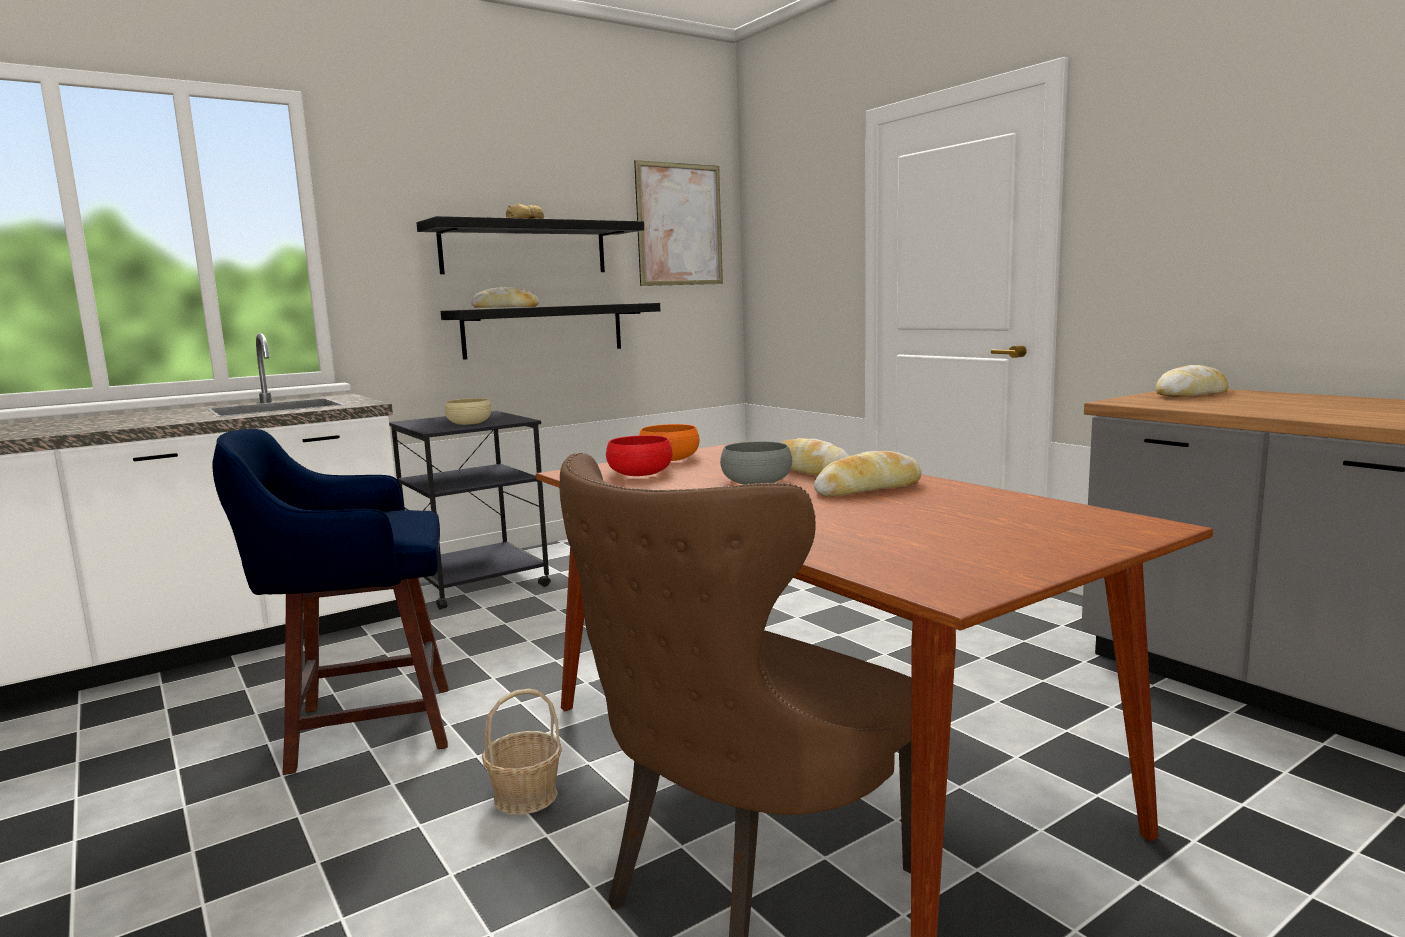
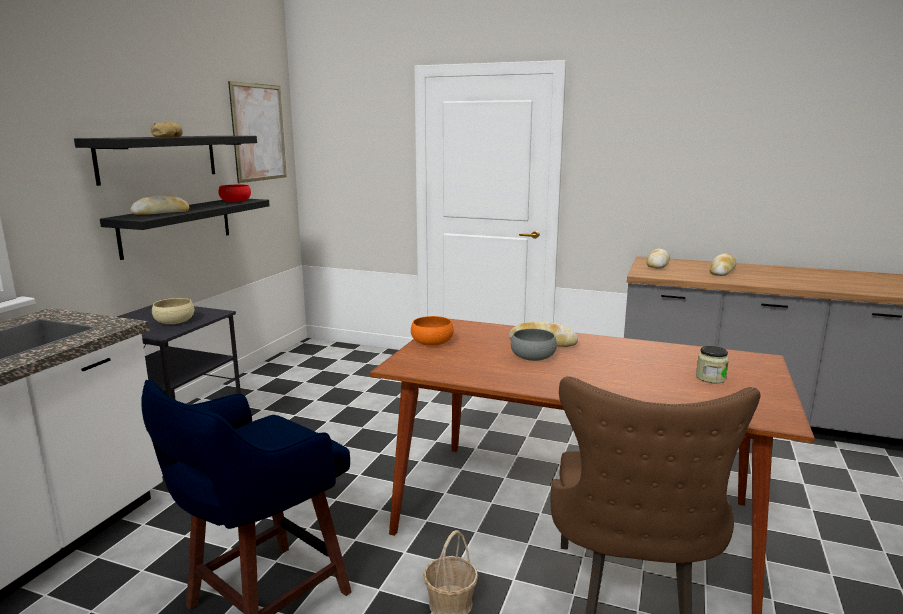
camera: 35 degrees left, 5 degrees up
red bowl [606,435,673,476] -> red bowl moved to [218,185,251,202]
bread [814,451,922,497] -> bread moved to [710,254,737,276]
none -> jar [696,346,729,383]

